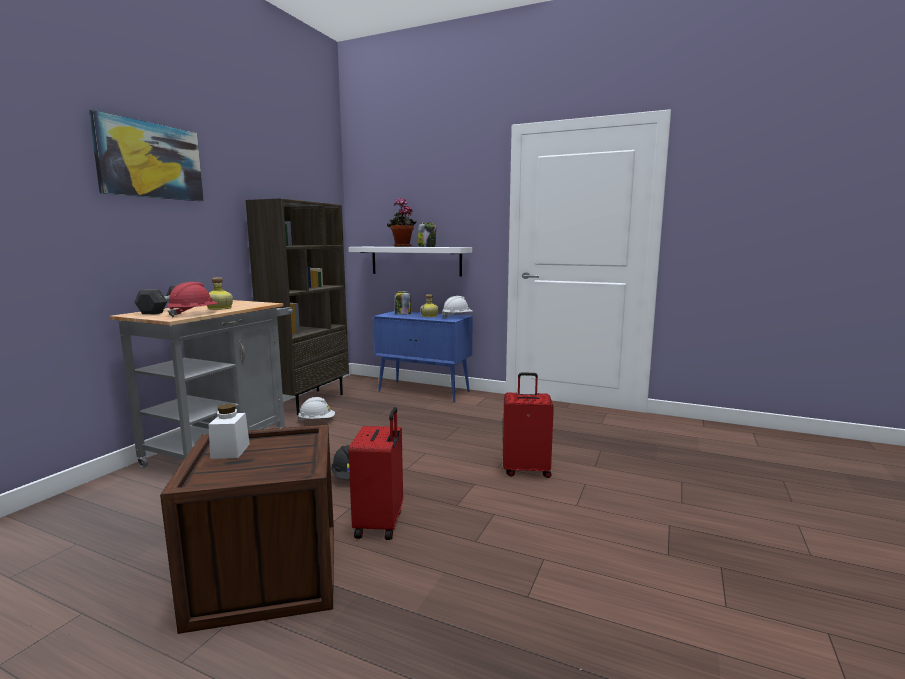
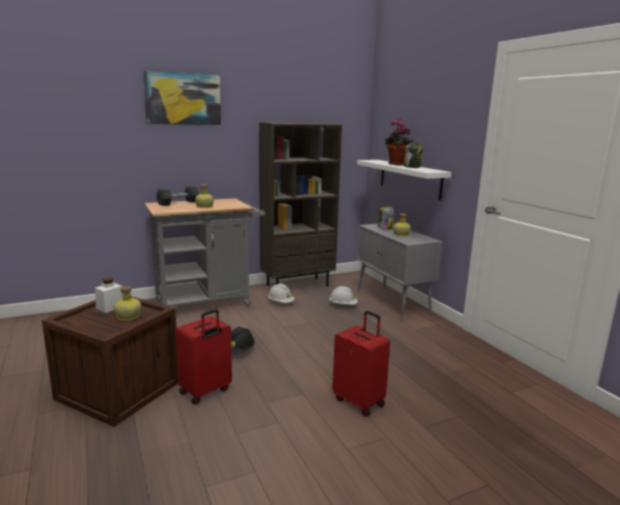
camera: 40 degrees right, 5 degrees up
red hard hat [167,282,219,317] -> none
blue cabinet [373,311,473,402] -> grey cabinet [357,224,442,320]
white hard hat [442,296,472,318] -> white hard hat moved to [329,286,358,305]
none -> bottle [114,286,141,321]

